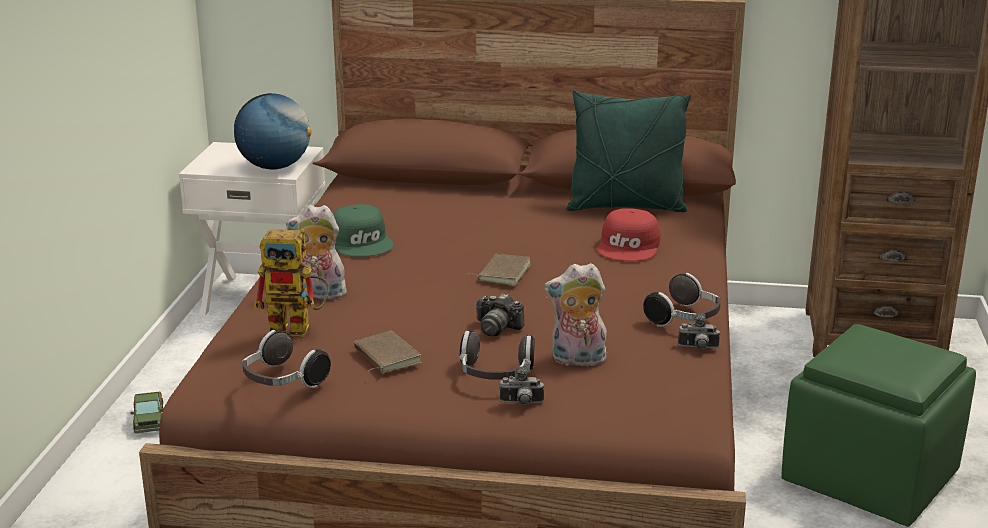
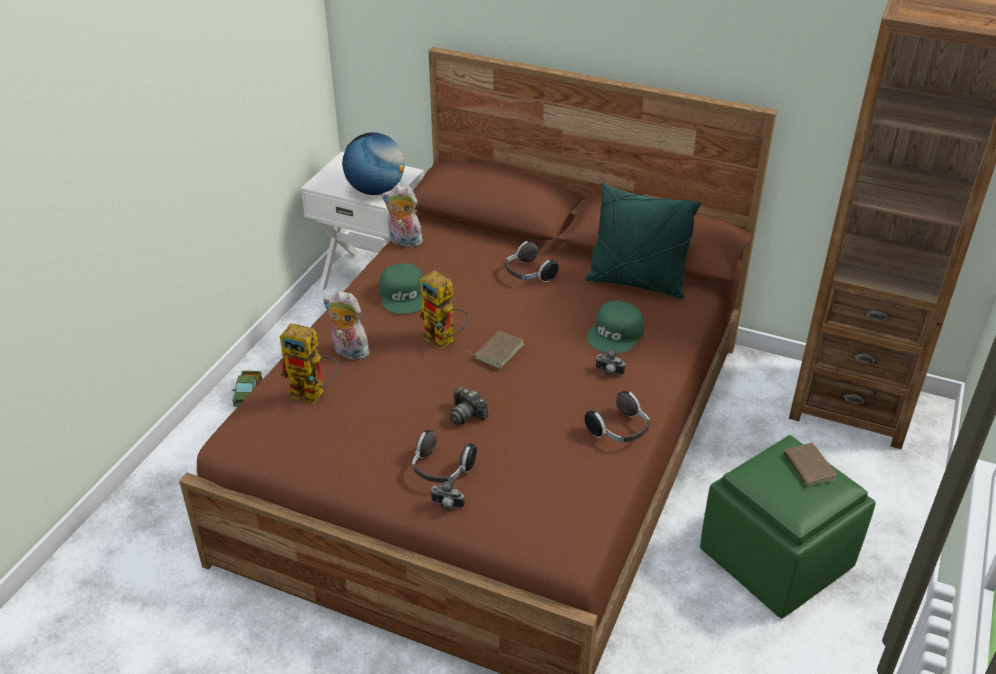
camera: 15 degrees right, 15 degrees up
headphones [242,330,331,388] -> headphones moved to [505,241,559,282]
brown book [354,331,422,373] -> brown book moved to [784,443,837,486]
plush toy [544,263,607,366] -> plush toy moved to [382,185,423,247]
red cap [597,208,661,261] -> green cap [587,300,644,354]
camera [678,313,720,349] -> camera moved to [595,349,625,376]
none -> toy robot [418,270,470,349]

